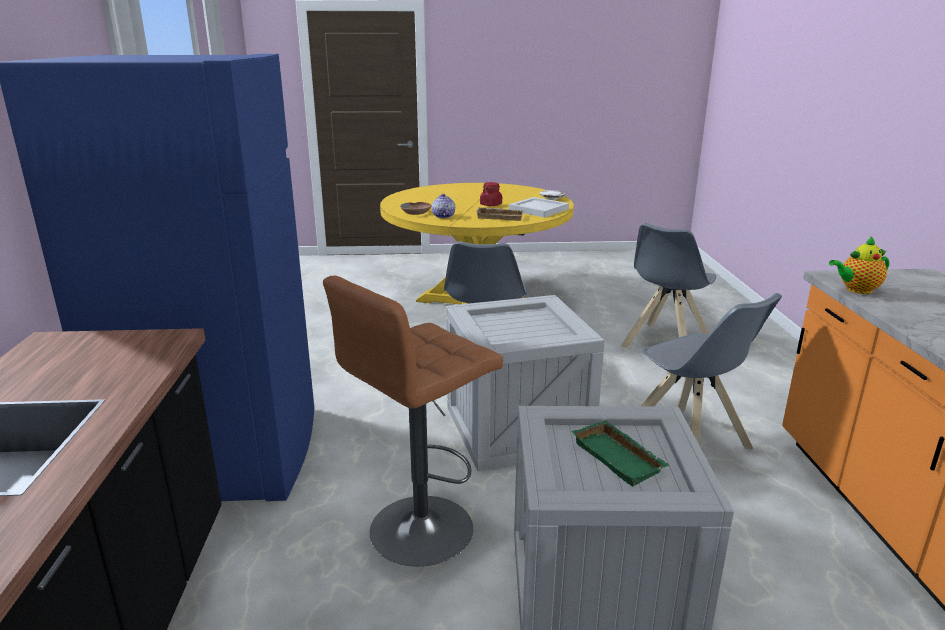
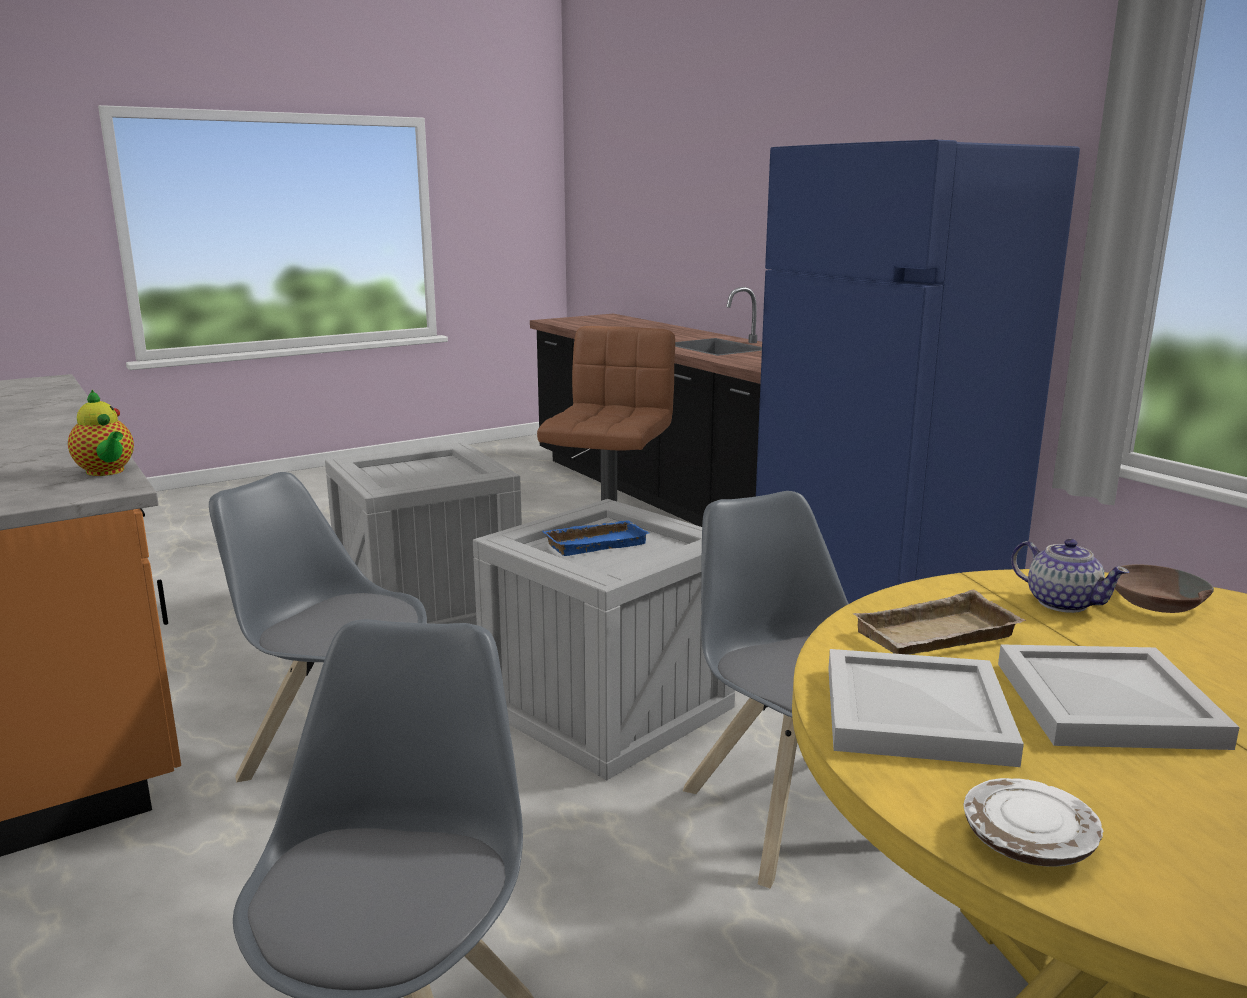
camera: 150 degrees right, 5 degrees down
red jar [480,182,502,206] -> white tray [998,644,1240,750]
green tray [571,420,670,487] -> none
teapot [829,237,890,294] -> teapot turned 90 degrees clockwise [68,390,134,476]
none -> blue tray [543,520,649,556]

